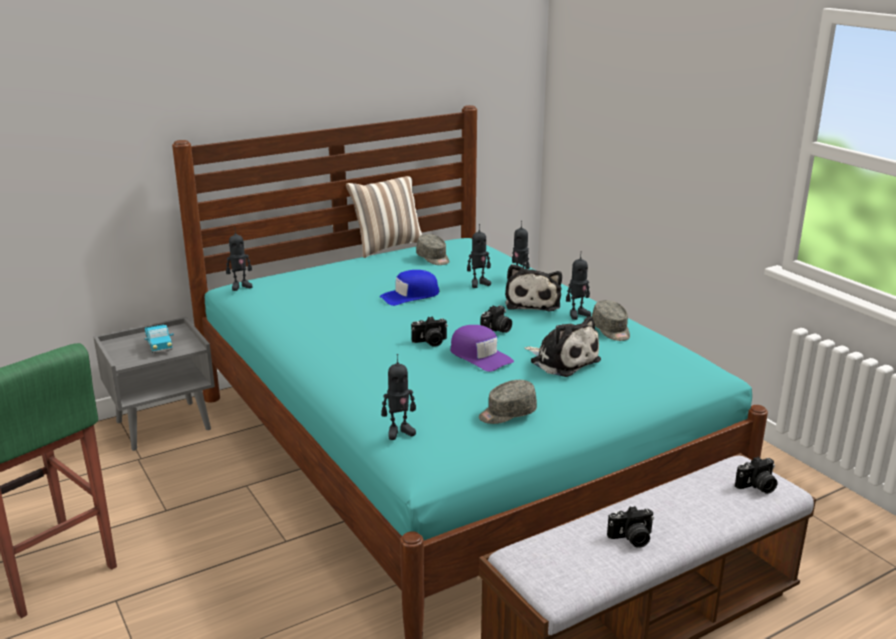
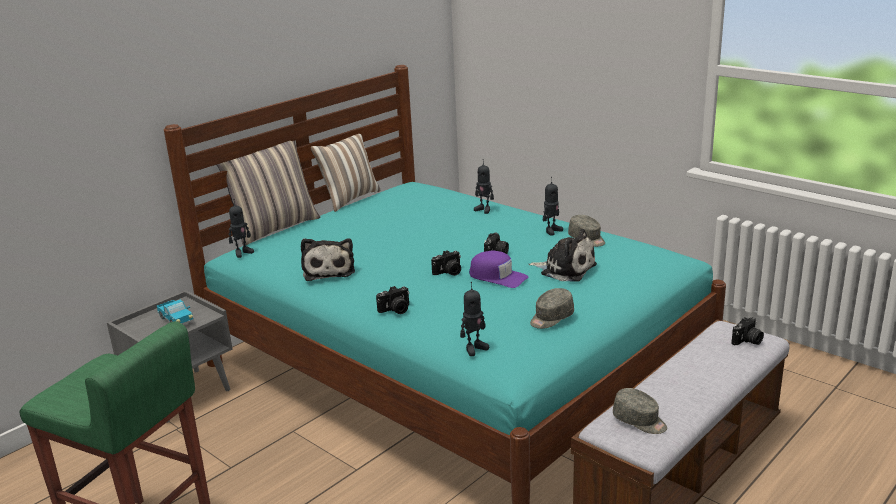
camera: 15 degrees left, 0 degrees up
blue cap [380,270,439,306] -> none
grey cap [416,234,449,265] -> grey cap moved to [613,388,667,434]
toy robot [467,224,491,288] -> none
plush toy [505,264,562,311] -> plush toy moved to [301,238,355,281]
camera [607,506,654,548] -> camera moved to [376,286,410,314]
none -> pillow [217,141,320,245]

